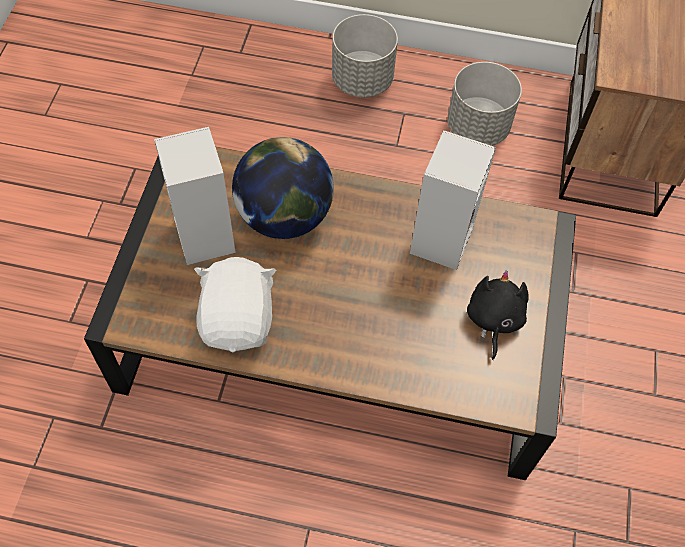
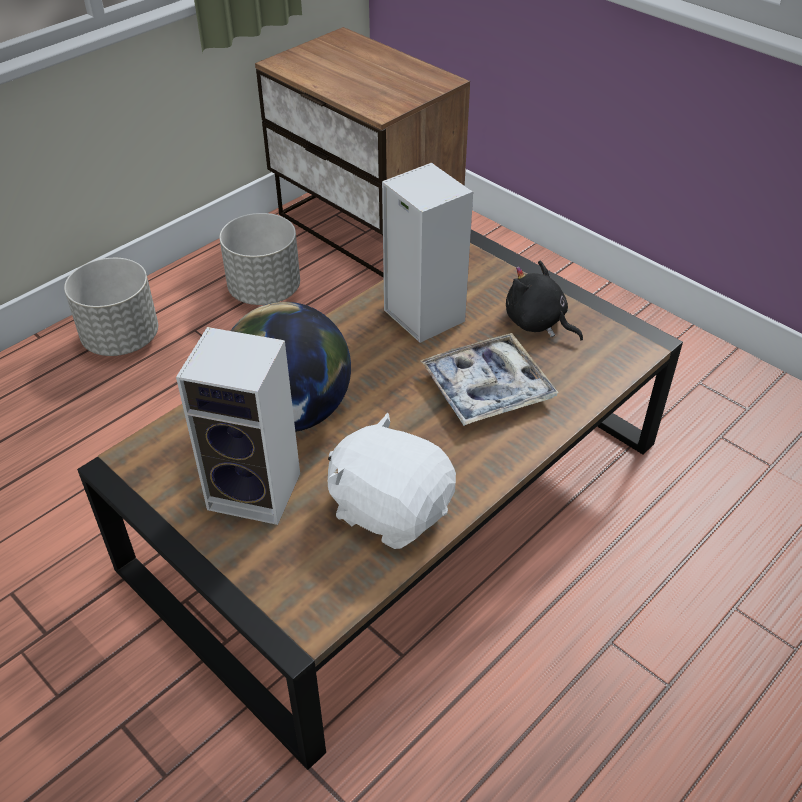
camera: 55 degrees left, 15 degrees down
none -> tray [420,333,559,426]

